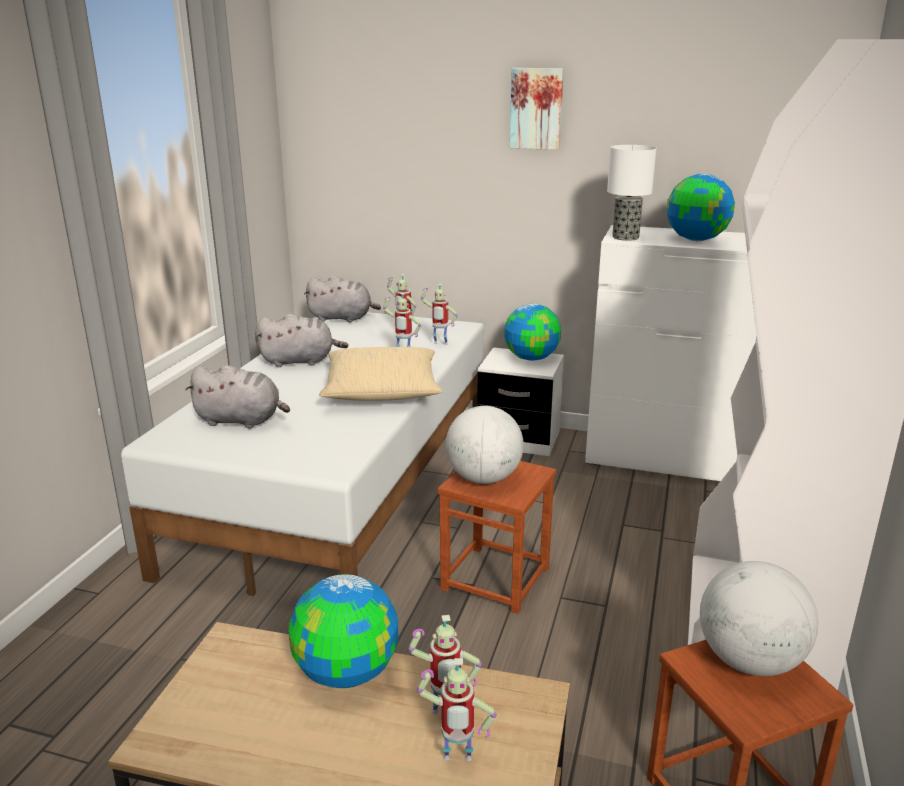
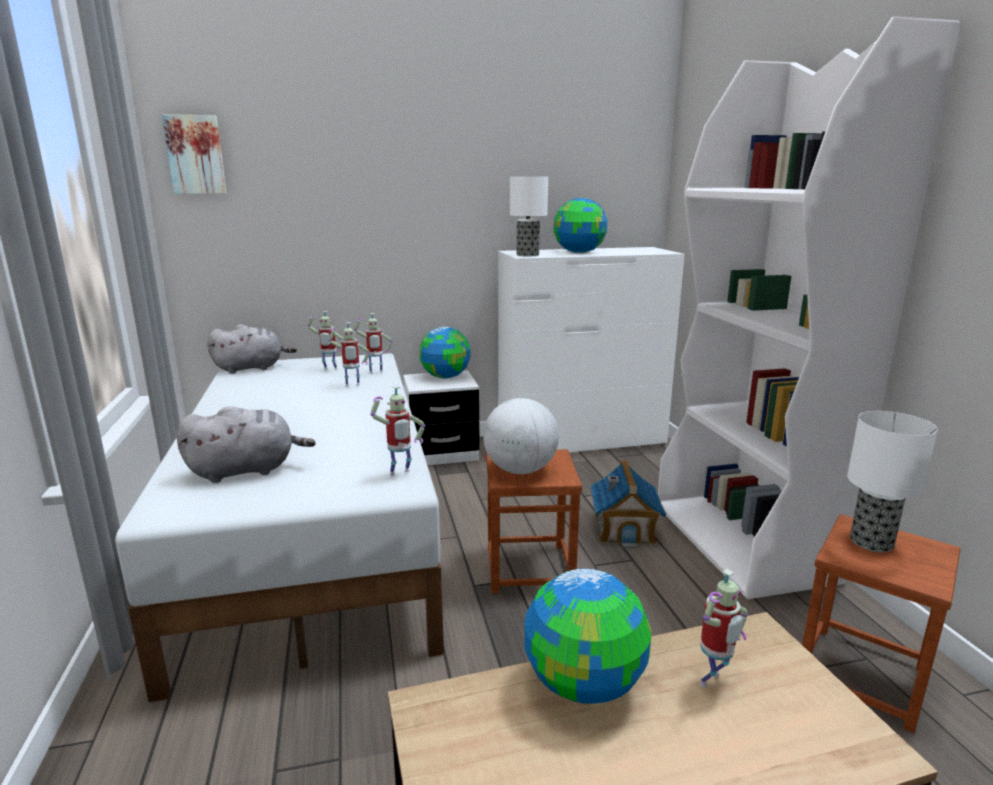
camera: 30 degrees left, 5 degrees down
grey plush toy [255,314,348,367] -> none
beige pillow [319,347,442,401] -> none
toy robot [417,658,497,761] -> toy robot moved to [370,386,425,476]
picture [510,68,564,150] -> picture moved to [162,114,227,194]
globe [700,561,818,676] -> table lamp [847,411,938,552]
none -> toy house [590,460,666,548]

